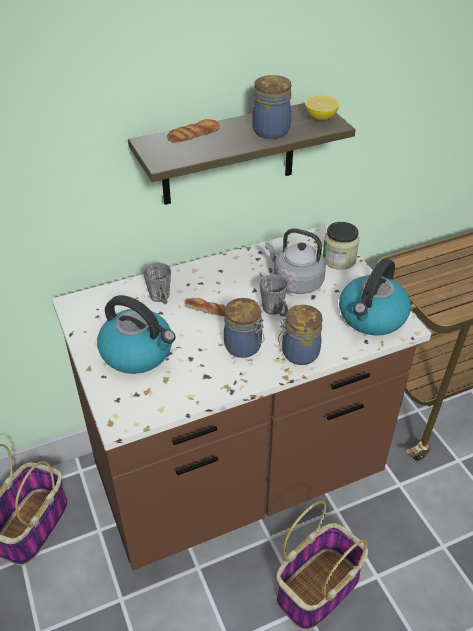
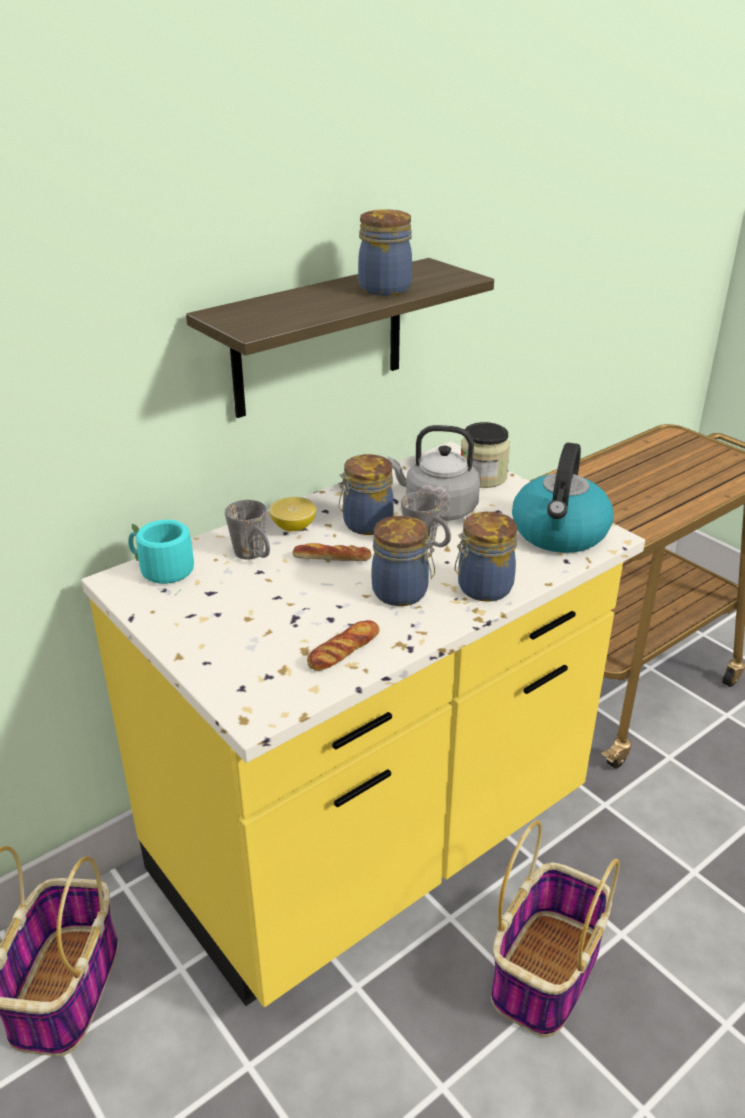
camera: 15 degrees left, 10 degrees down
brown counter [52,224,431,570] -> yellow counter [81,442,645,1007]
kettle [97,295,176,374] -> none
bread [167,119,220,143] -> bread moved to [307,620,380,671]
lemon [305,96,339,121] -> lemon moved to [269,497,316,531]
none -> turquoise mug [128,520,194,592]
none -> jar [339,454,394,535]

